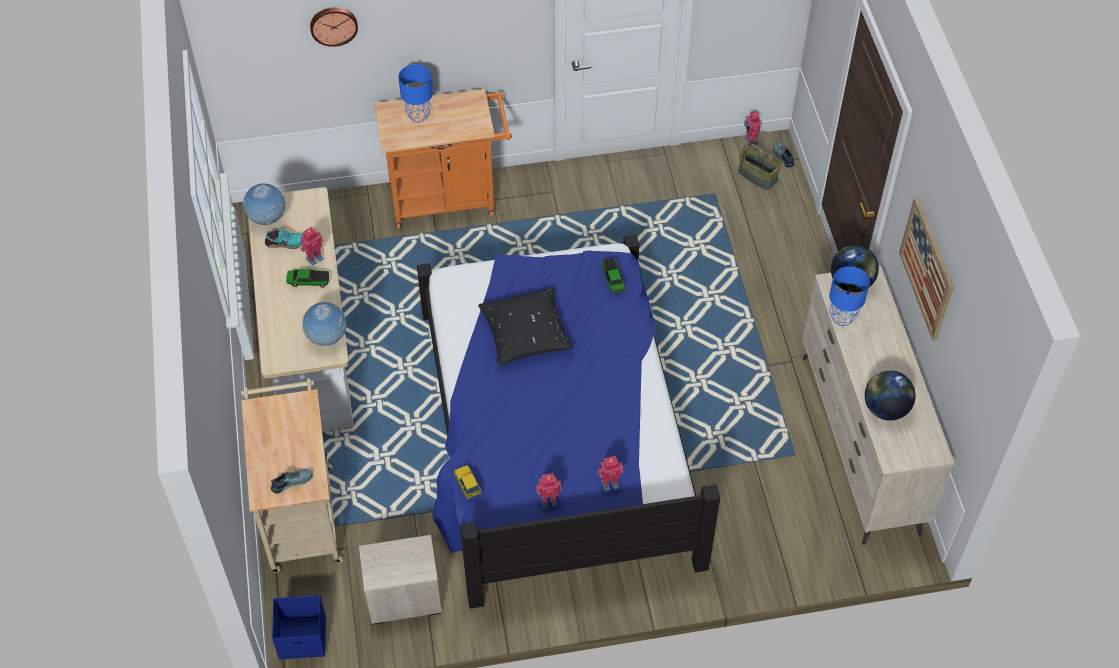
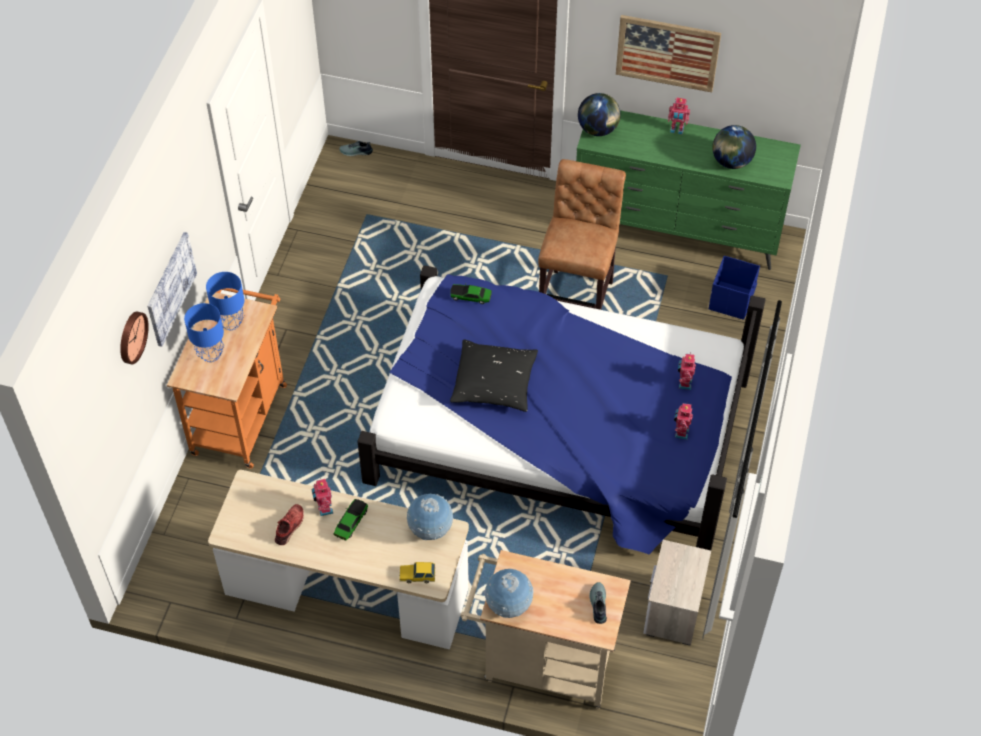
camera: 65 degrees left, 0 degrees up
globe [243,183,286,225] -> globe moved to [484,569,534,618]
turquoise shoe [265,229,303,249] -> red shoe [275,504,304,545]
blue storage box [272,595,326,659] -> blue storage box moved to [709,256,760,320]
toy car [454,465,482,499] -> toy car moved to [400,562,435,583]
basket [738,131,781,190] -> none
toy robot [744,110,761,146] -> toy robot moved to [668,98,690,135]
beige dresser [802,266,955,545] -> green dresser [576,110,801,270]
blue table lamp [829,266,870,326] -> blue table lamp moved to [206,272,245,330]
none -> picture [147,232,197,347]
none -> brown stool [538,159,626,310]

